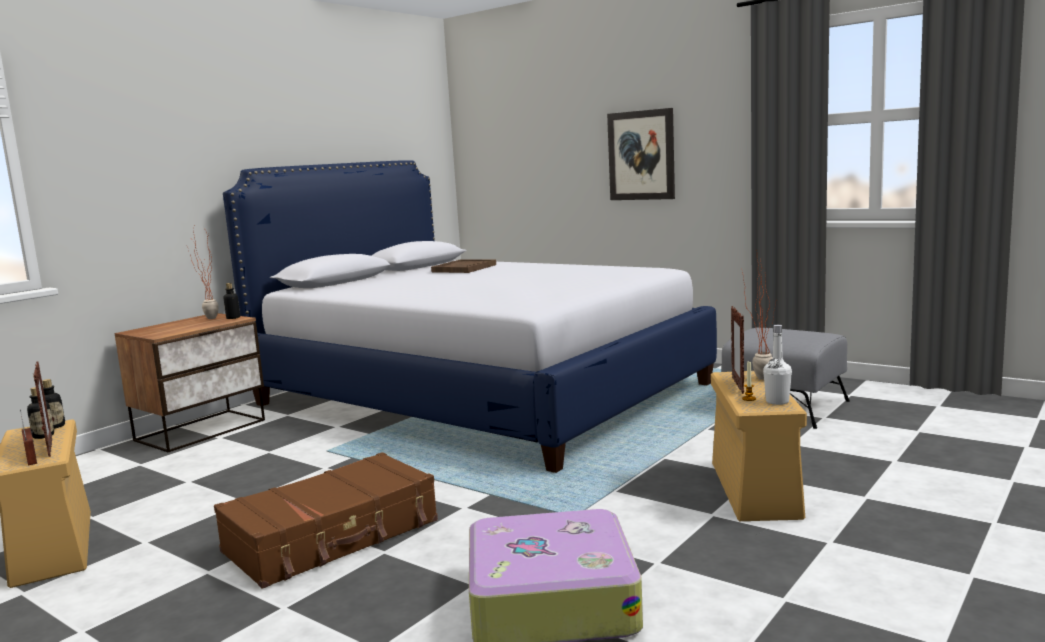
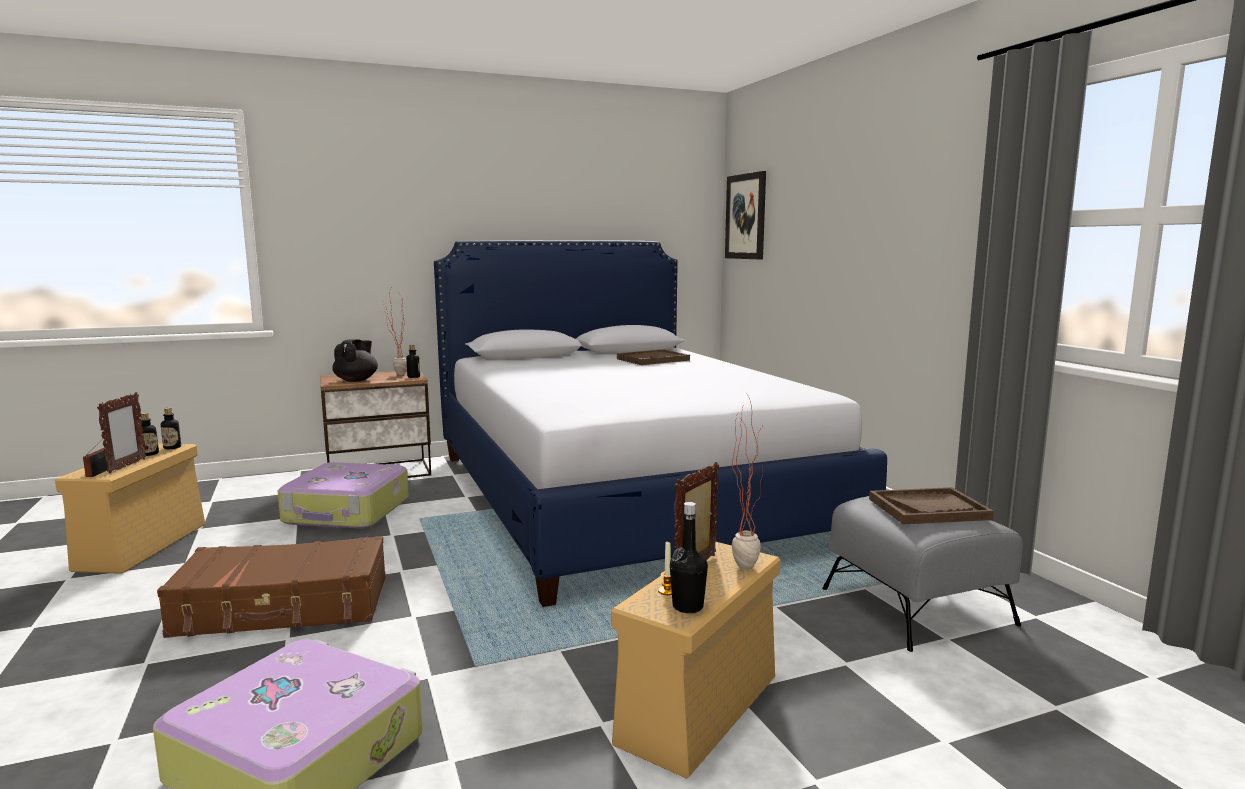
camera: 30 degrees right, 0 degrees up
picture [607,108,675,200] -> picture moved to [725,171,766,259]
white bottle [763,325,792,405] -> black bottle [670,502,708,613]
none -> suitcase [278,462,409,528]
none -> black teapot [332,339,378,382]
none -> brown tray [869,487,994,524]

